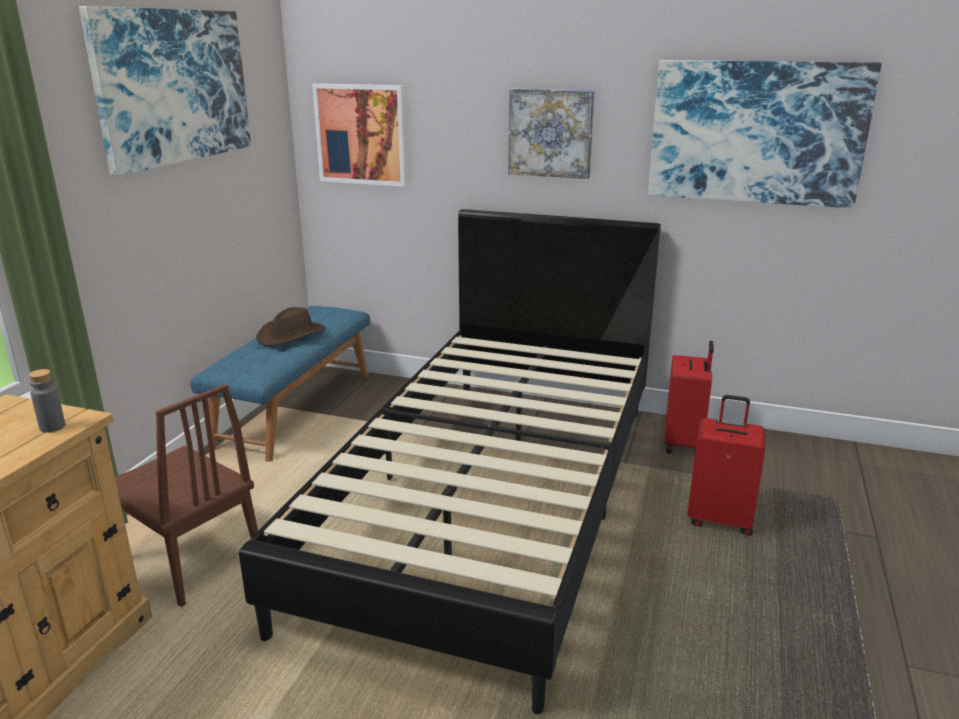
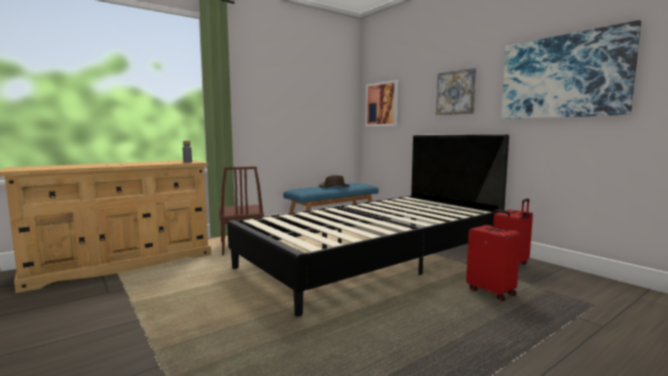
camera: 35 degrees right, 15 degrees down
picture [79,6,251,176] -> none

